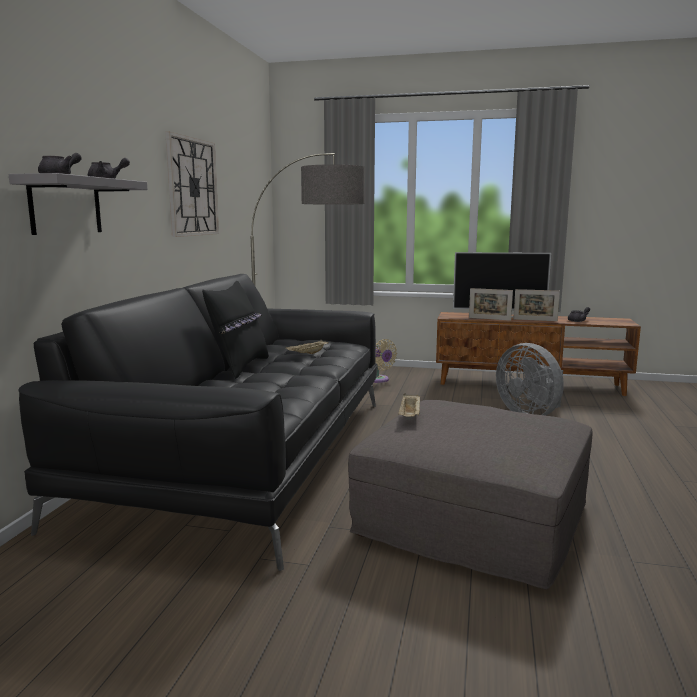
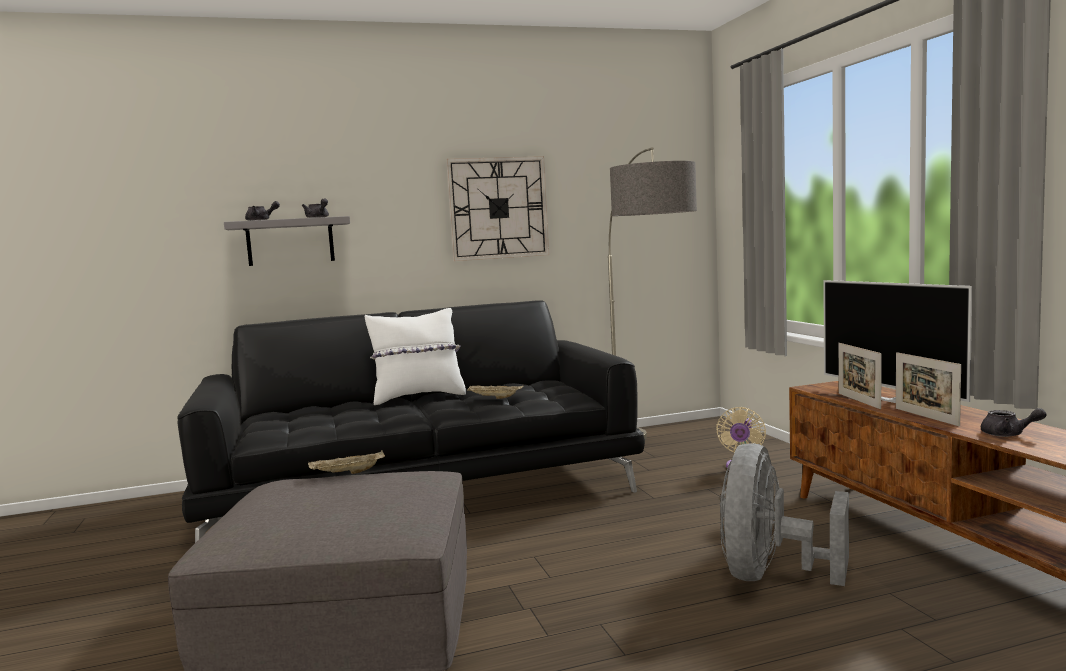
camera: 60 degrees right, 5 degrees down
black pillow [202,281,269,379] -> white pillow [365,308,466,405]

